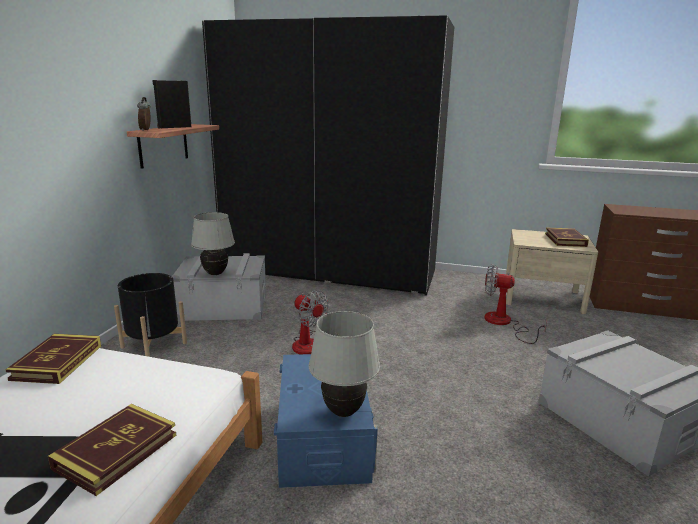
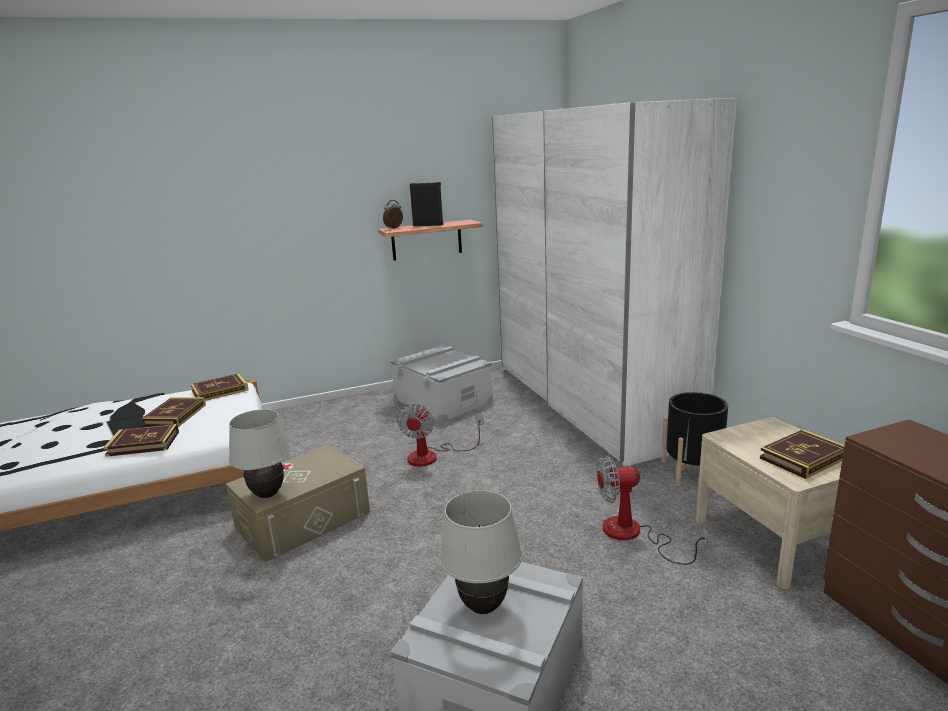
camera: 55 degrees right, 0 degrees up
black planter [114,273,187,357] -> black planter moved to [661,392,728,486]
white table lamp [191,212,235,275] -> white table lamp moved to [439,490,522,614]
black wardrobe [202,15,454,296] -> white wardrobe [492,98,737,467]
blue storage box [274,354,378,488] -> beige storage box [226,444,370,562]
fan [485,264,547,344] -> fan turned 75 degrees counterclockwise [596,455,708,565]
none -> book [141,397,206,427]

